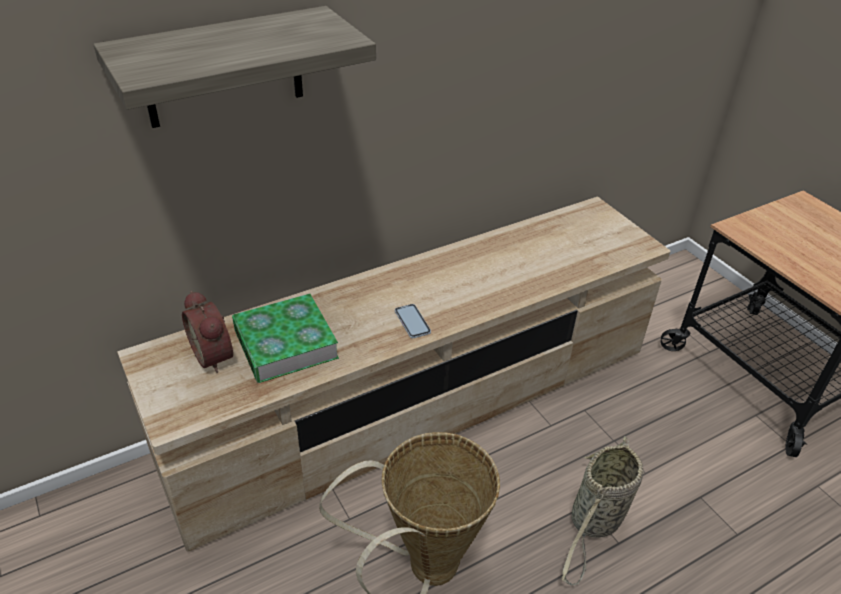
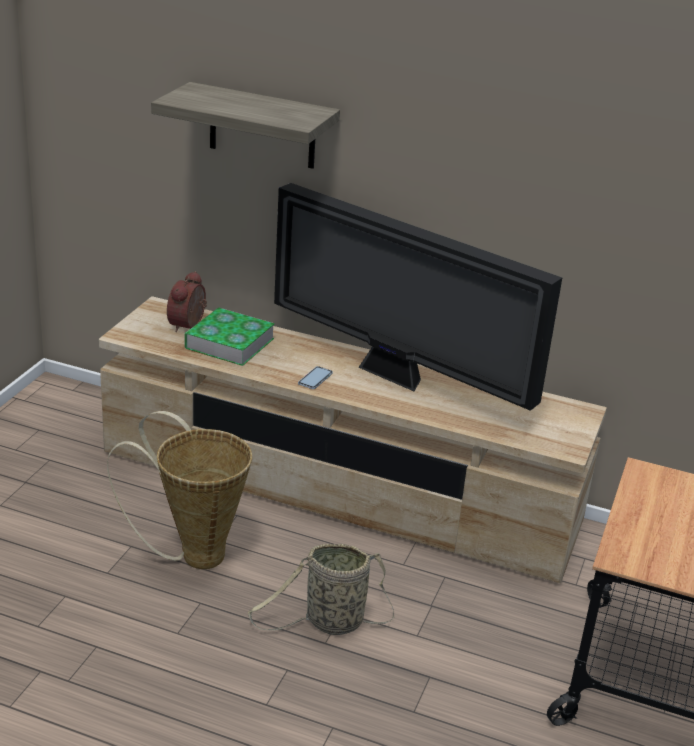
camera: 50 degrees right, 10 degrees down
none -> television [274,183,562,411]

